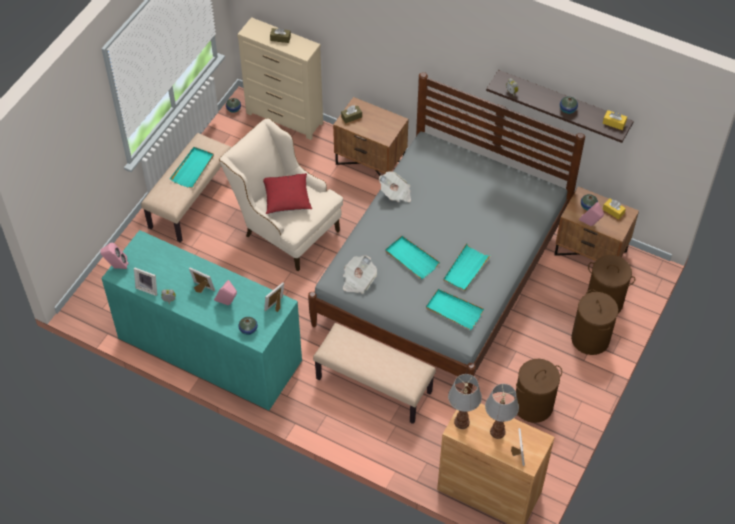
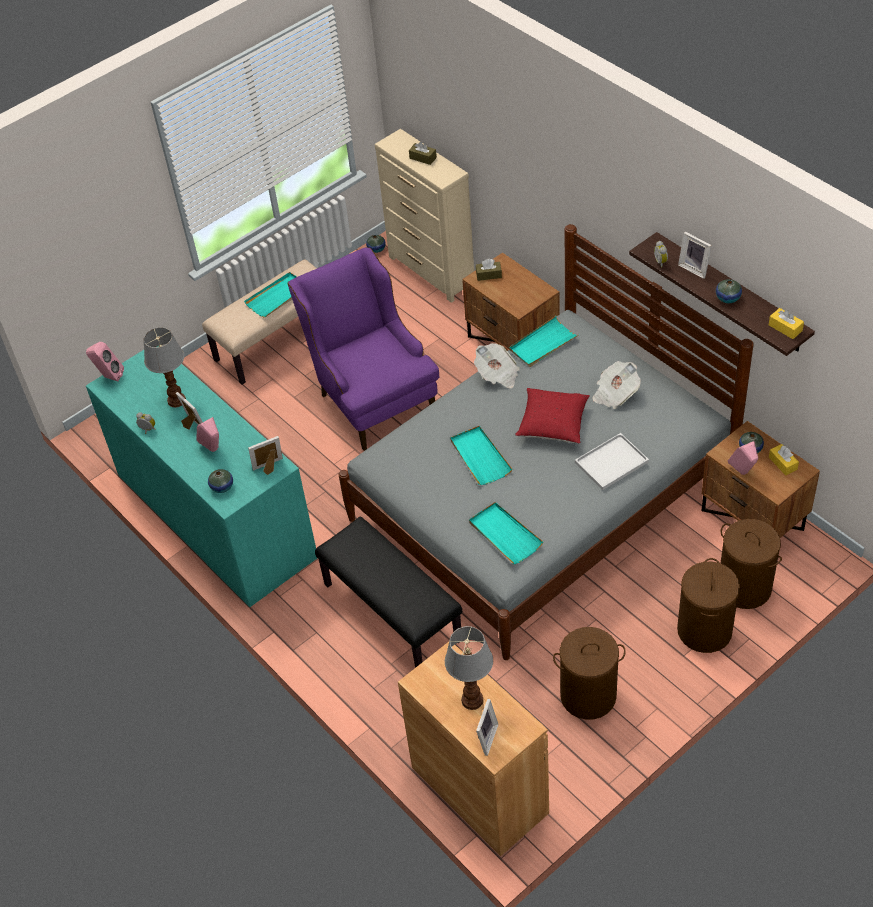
camera: 25 degrees right, 5 degrees down
picture frame [134,267,157,296] -> picture frame moved to [678,232,712,279]
beige armchair [219,118,343,271] -> purple armchair [288,247,439,451]
red pillow [263,173,312,214] -> red pillow moved to [515,388,590,444]
beige bench [313,323,436,424] -> black bench [315,517,462,668]
newspaper [343,255,377,294] -> newspaper moved to [592,361,641,409]
turquoise tray [443,243,491,291] -> turquoise tray moved to [509,316,579,367]
table lamp [448,374,482,429] -> table lamp moved to [144,327,186,408]
none -> white tray [575,433,649,490]

